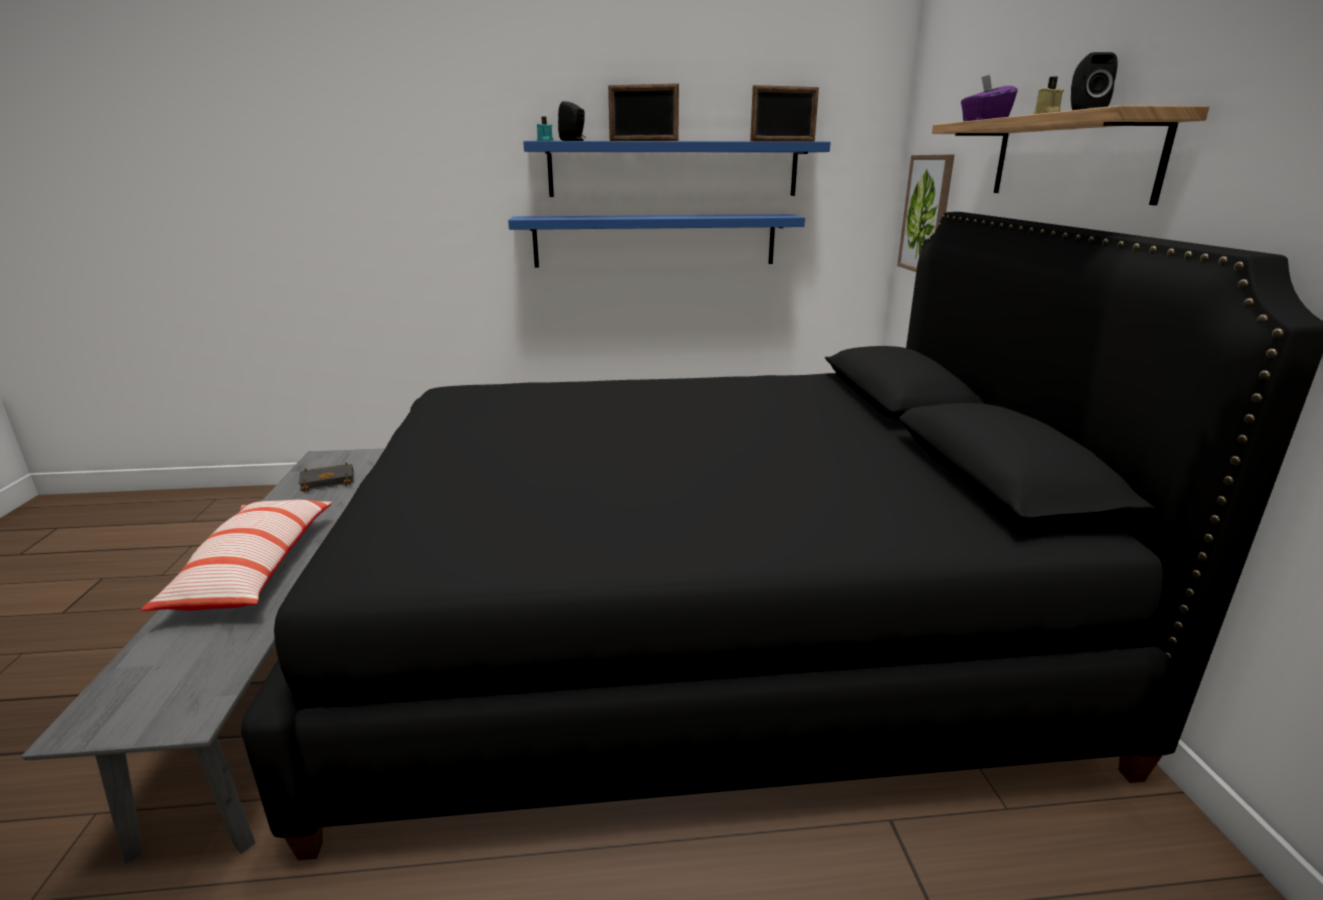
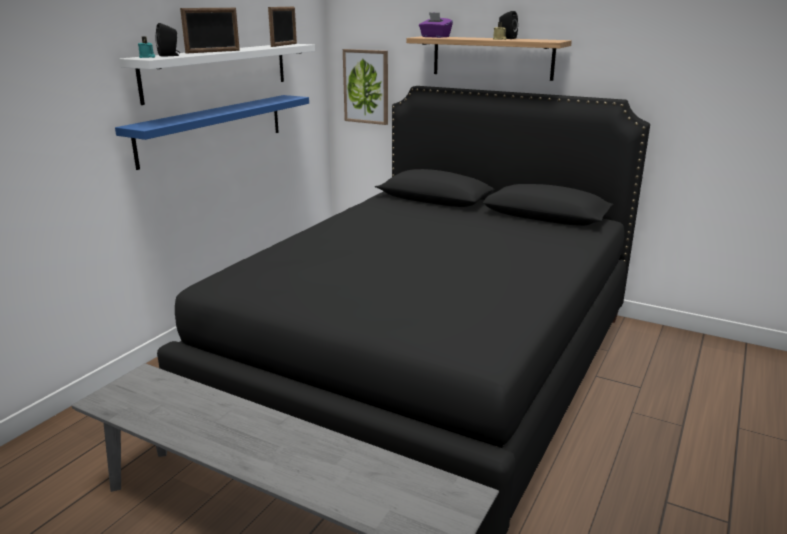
camera: 55 degrees left, 0 degrees up
pillow [141,500,332,611] -> none
black book [299,463,354,492] -> none
blue shelf [523,141,831,197] -> white shelf [119,44,315,105]

